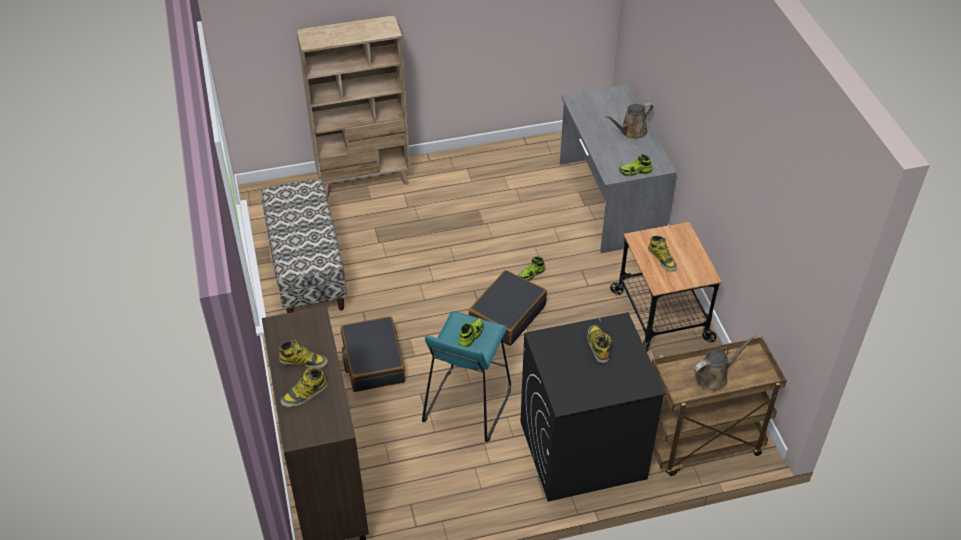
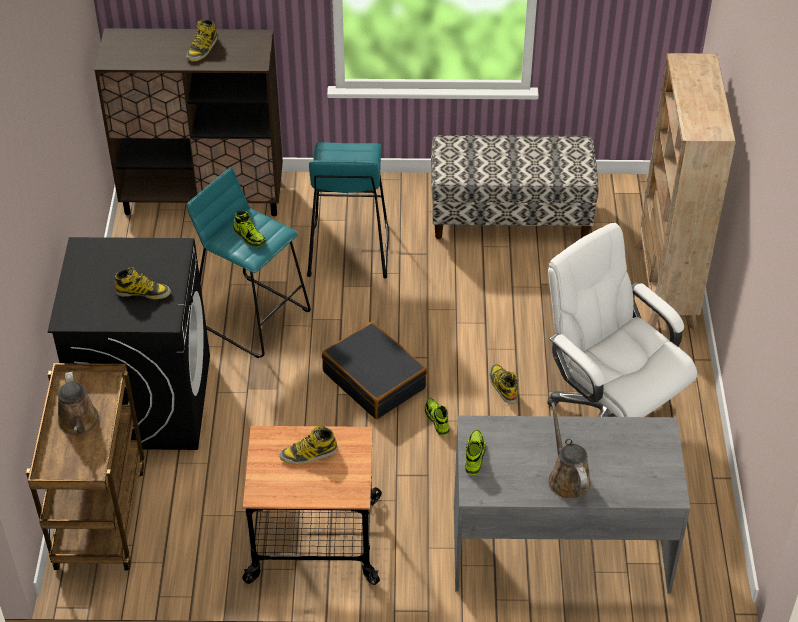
camera: 105 degrees right, 0 degrees up
boot [281,367,328,407] -> boot moved to [489,364,519,404]
black suitcase [341,316,405,392] -> turquoise stool [307,142,389,278]
none -> white office chair [547,223,698,417]

